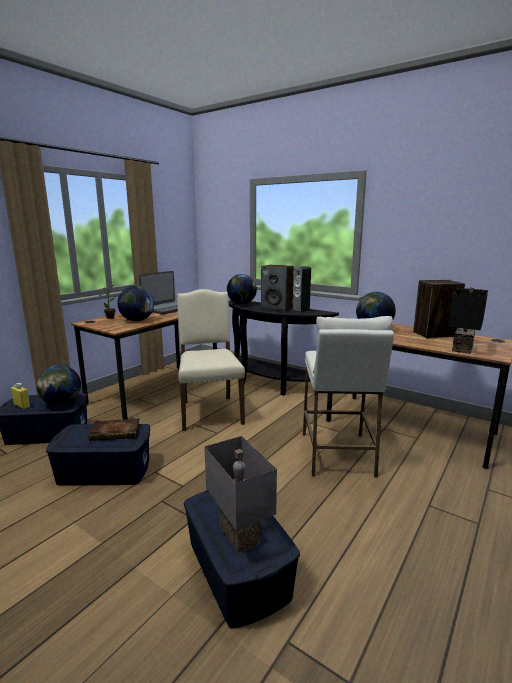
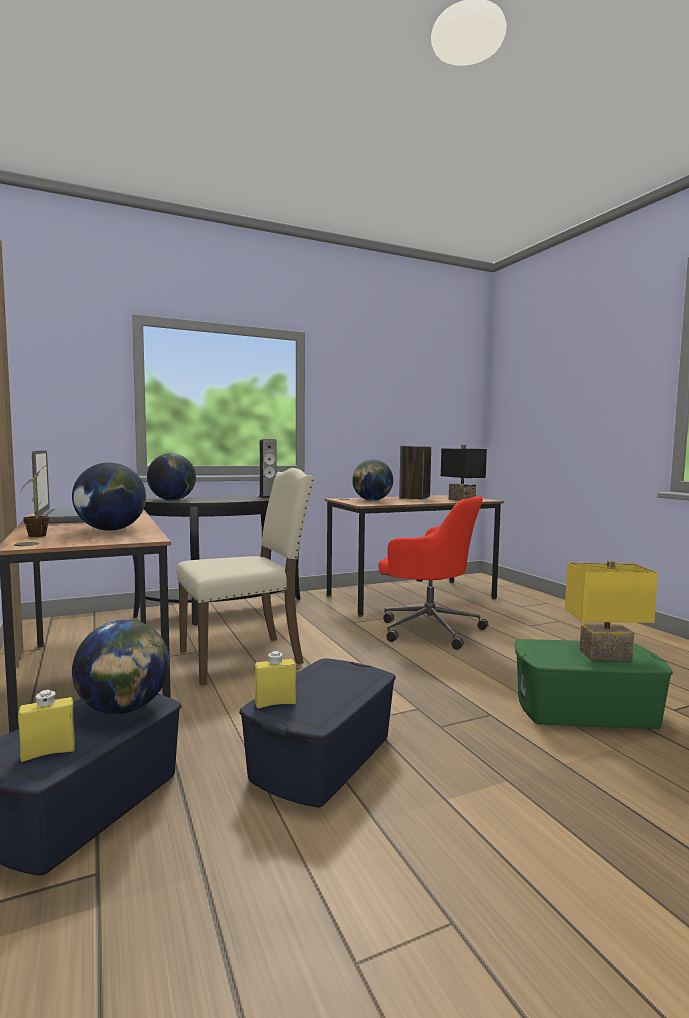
camera: 60 degrees left, 10 degrees down
book [89,419,140,441] -> none
beige chair [177,289,245,431] -> beige chair turned 135 degrees clockwise [176,468,315,686]
blue storage box [183,490,300,628] -> green storage box [515,639,673,729]
grey table lamp [204,436,277,553] -> yellow table lamp [565,560,658,661]
speaker [261,265,294,311] -> none
white stool [303,316,394,478] -> red office chair [378,496,488,650]
none -> yellow bottle [255,651,296,709]

